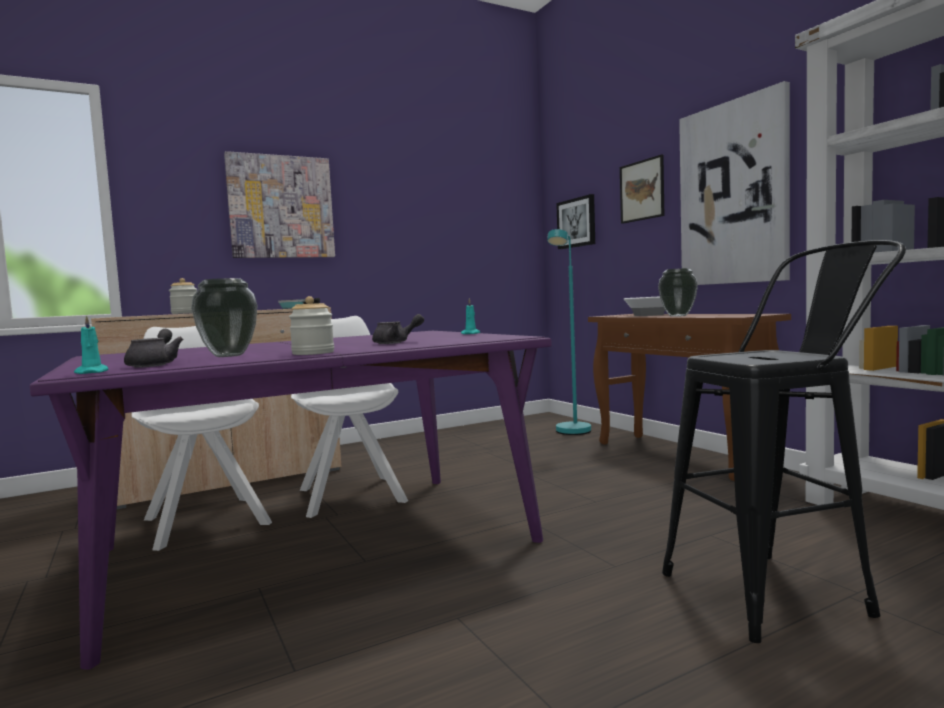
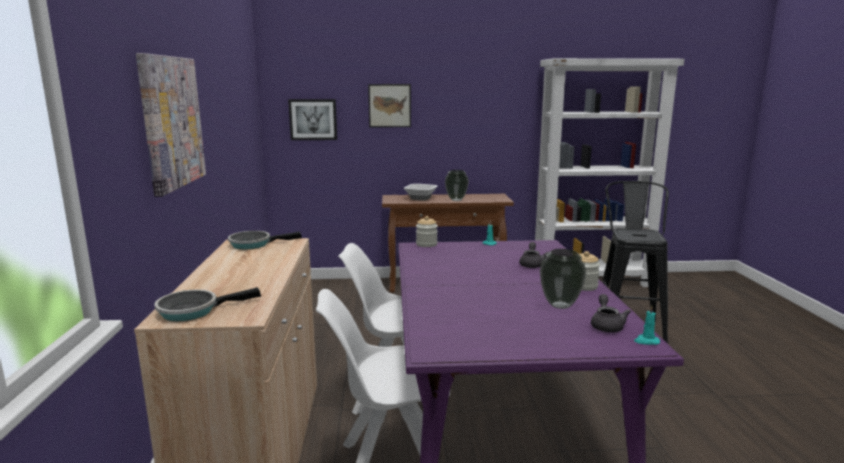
camera: 65 degrees left, 10 degrees up
grey teapot [124,329,183,368] -> grey teapot turned 75 degrees clockwise [591,294,631,332]
jar [169,278,197,314] -> jar moved to [416,216,438,247]
turquoise floor lamp [547,229,591,435] -> none
picture [679,81,790,285] -> none
none -> frying pan [154,287,261,321]

